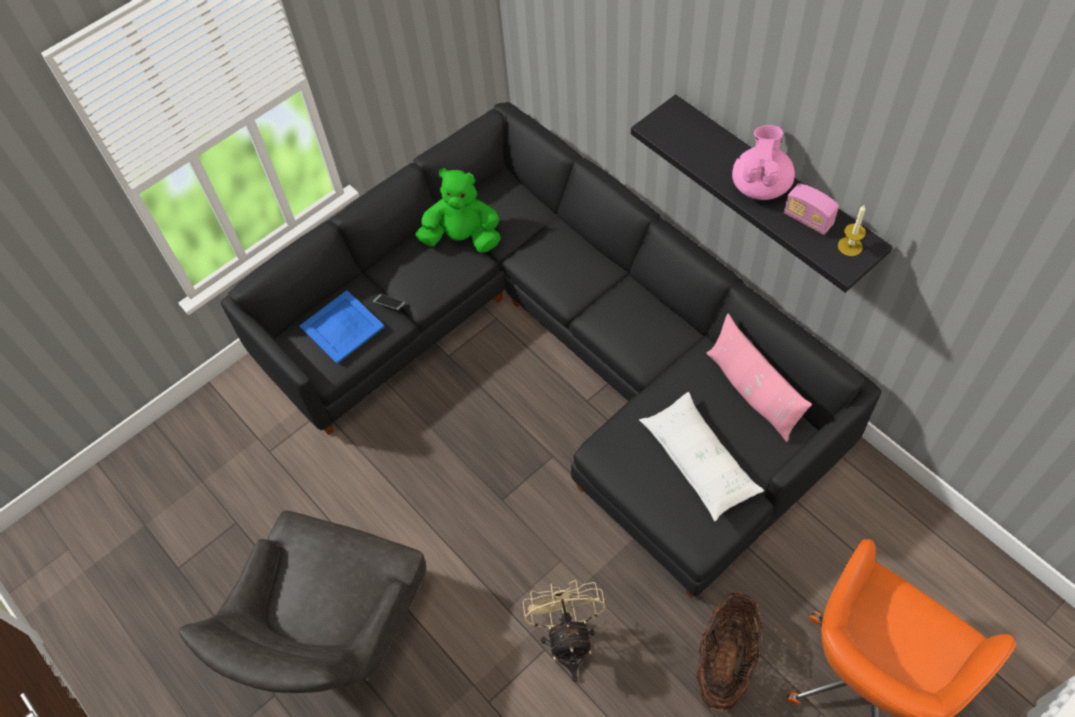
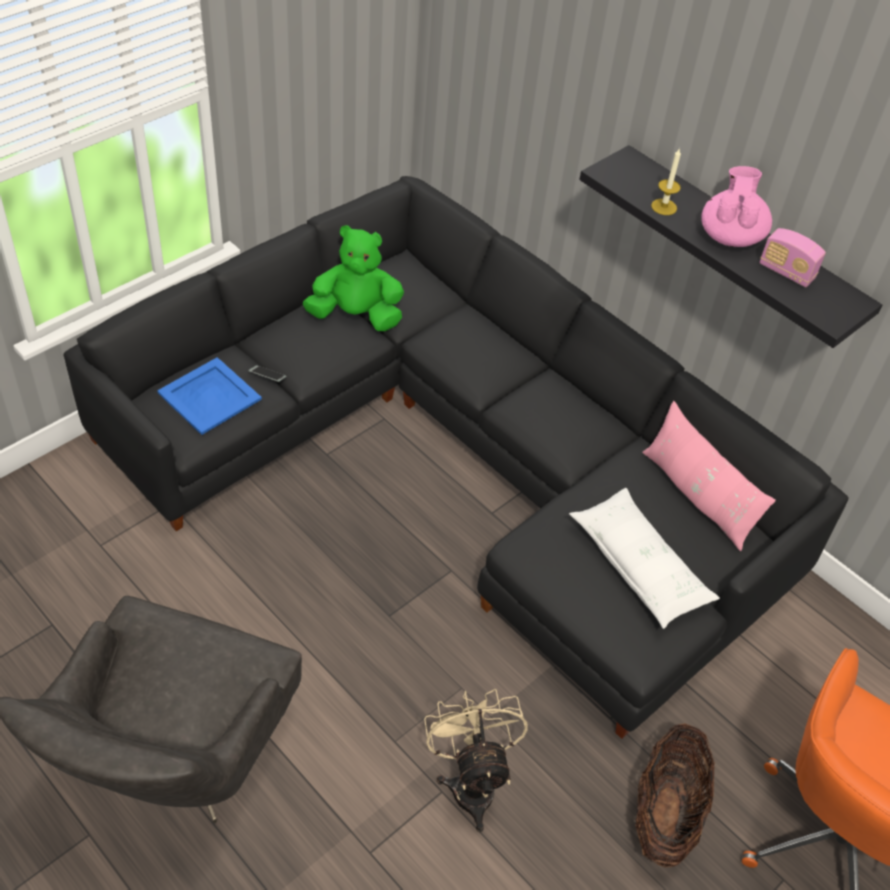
camera: 10 degrees left, 10 degrees down
candle [838,205,866,256] -> candle moved to [651,148,681,215]

